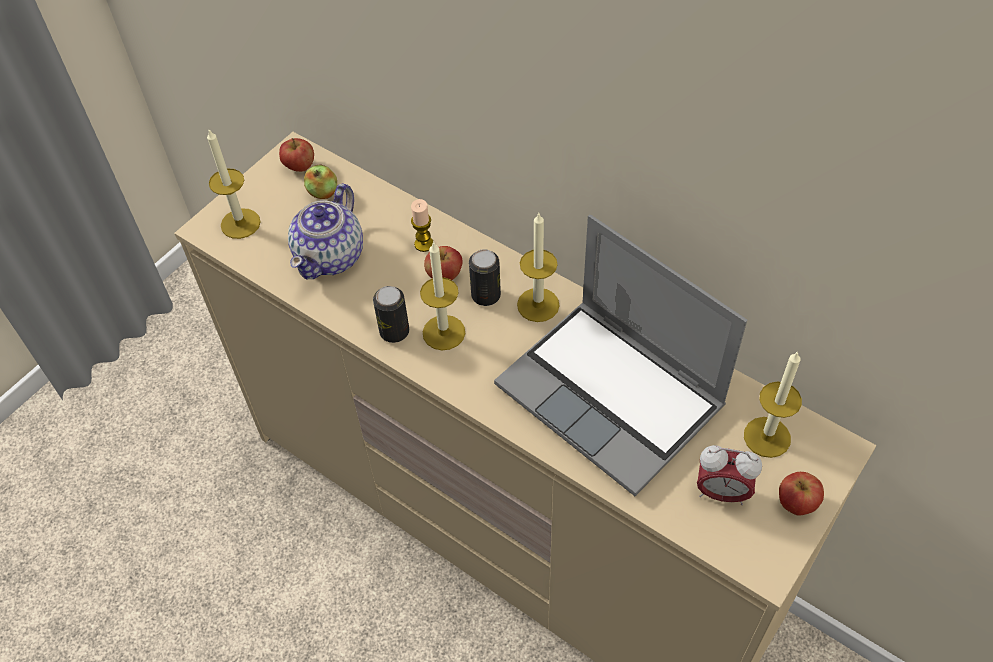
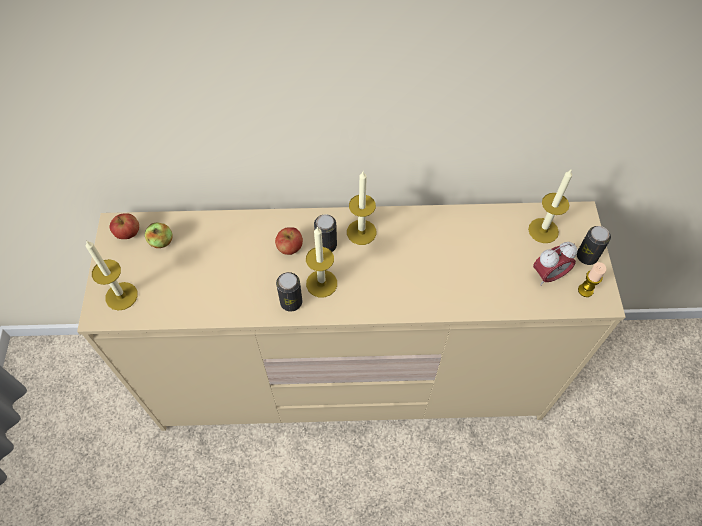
camera: 40 degrees left, 5 degrees up
teapot [288,183,363,279] -> none
candle [411,199,433,252] -> candle moved to [578,262,606,297]
laptop [494,215,747,496] -> none
apple [779,472,824,515] -> can [577,226,611,265]

